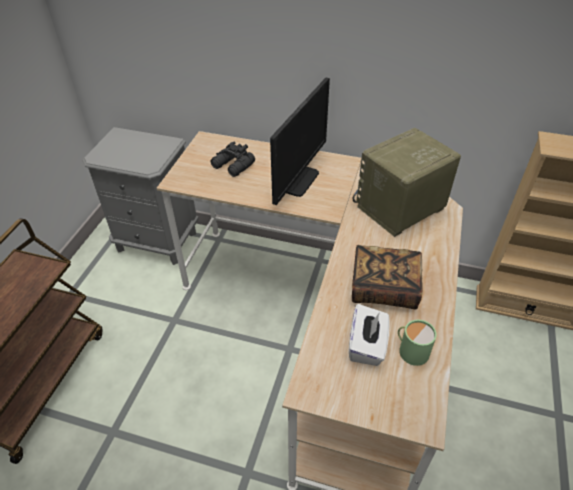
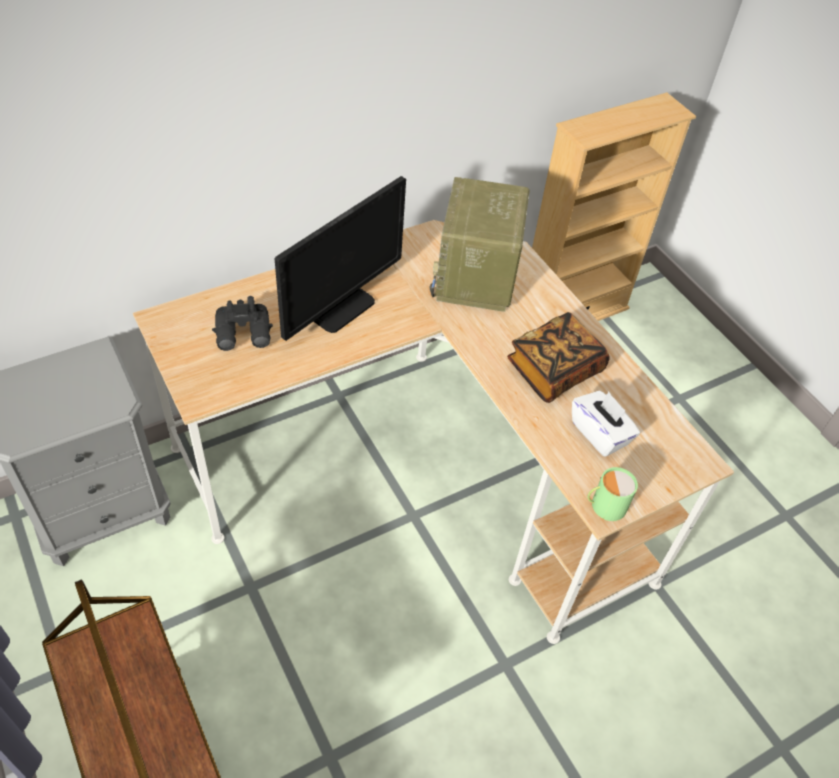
camera: 50 degrees left, 5 degrees up
monitor [270,78,330,205] -> monitor turned 60 degrees clockwise [275,176,406,341]
green mug [398,320,437,366] -> green mug moved to [588,467,638,521]

